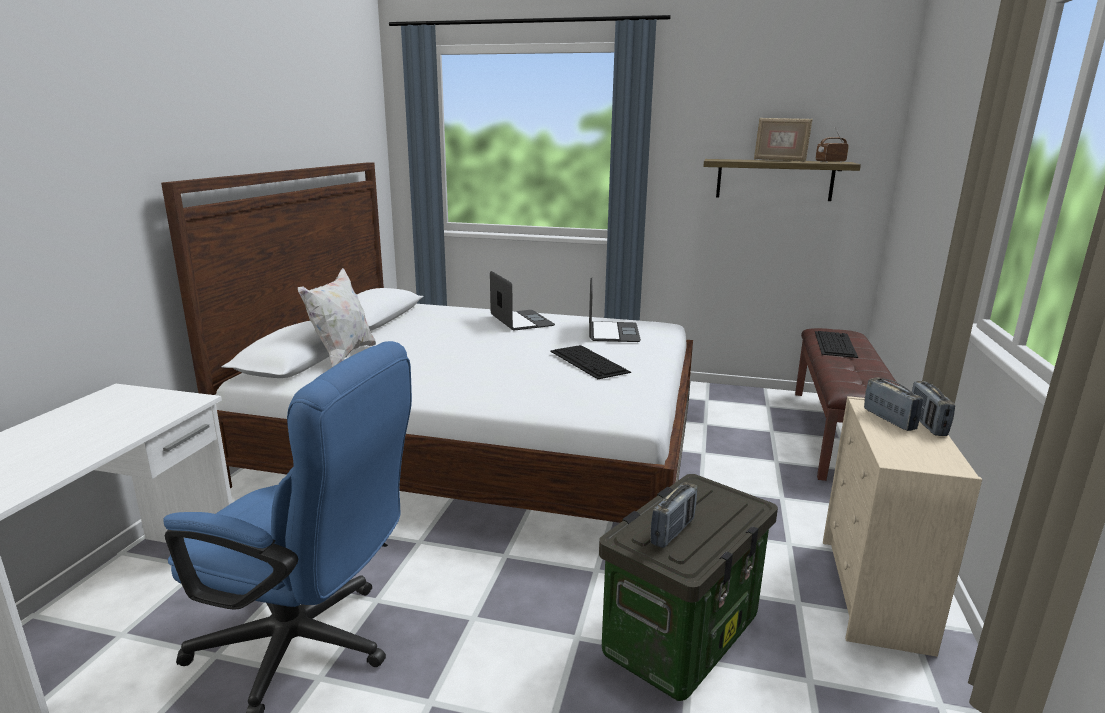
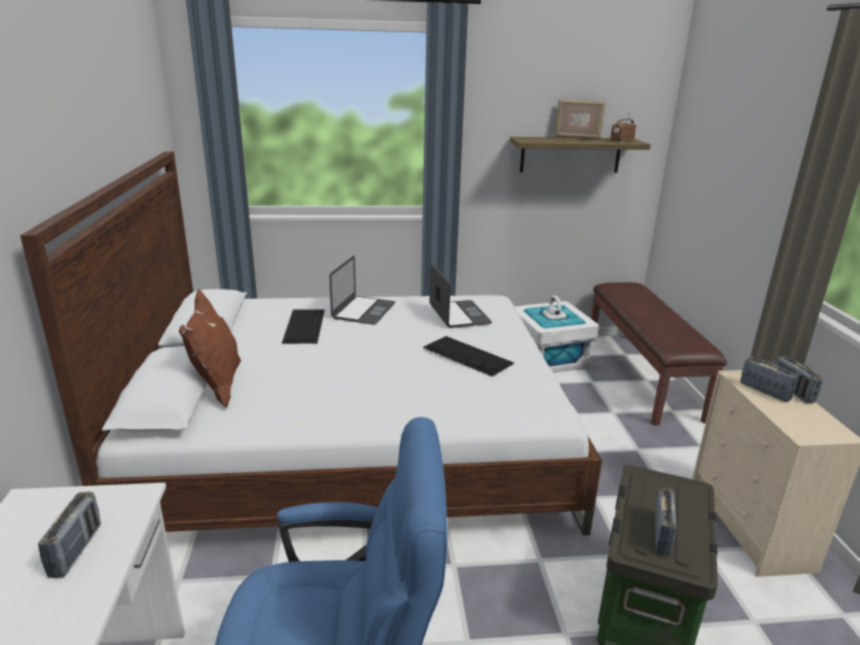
camera: 20 degrees left, 5 degrees up
white pillow [298,268,376,367] -> brown pillow [179,289,241,408]
laptop [490,271,555,330] -> laptop turned 60 degrees clockwise [329,256,396,325]
keyboard [815,331,858,358] -> keyboard moved to [282,309,325,344]
none -> radio [38,492,101,578]
none -> white storage box [514,296,599,373]

